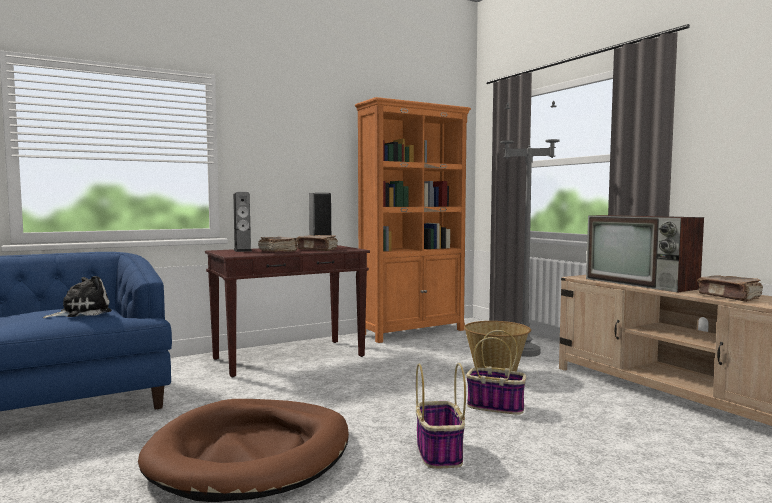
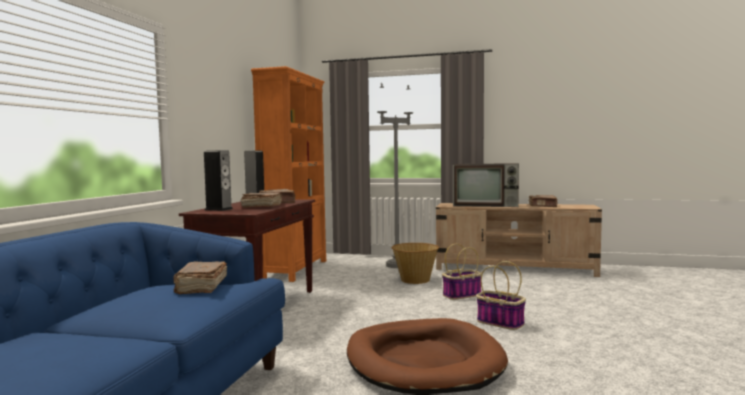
camera: 45 degrees left, 0 degrees up
plush toy [42,276,112,318] -> brown book [173,262,227,294]

